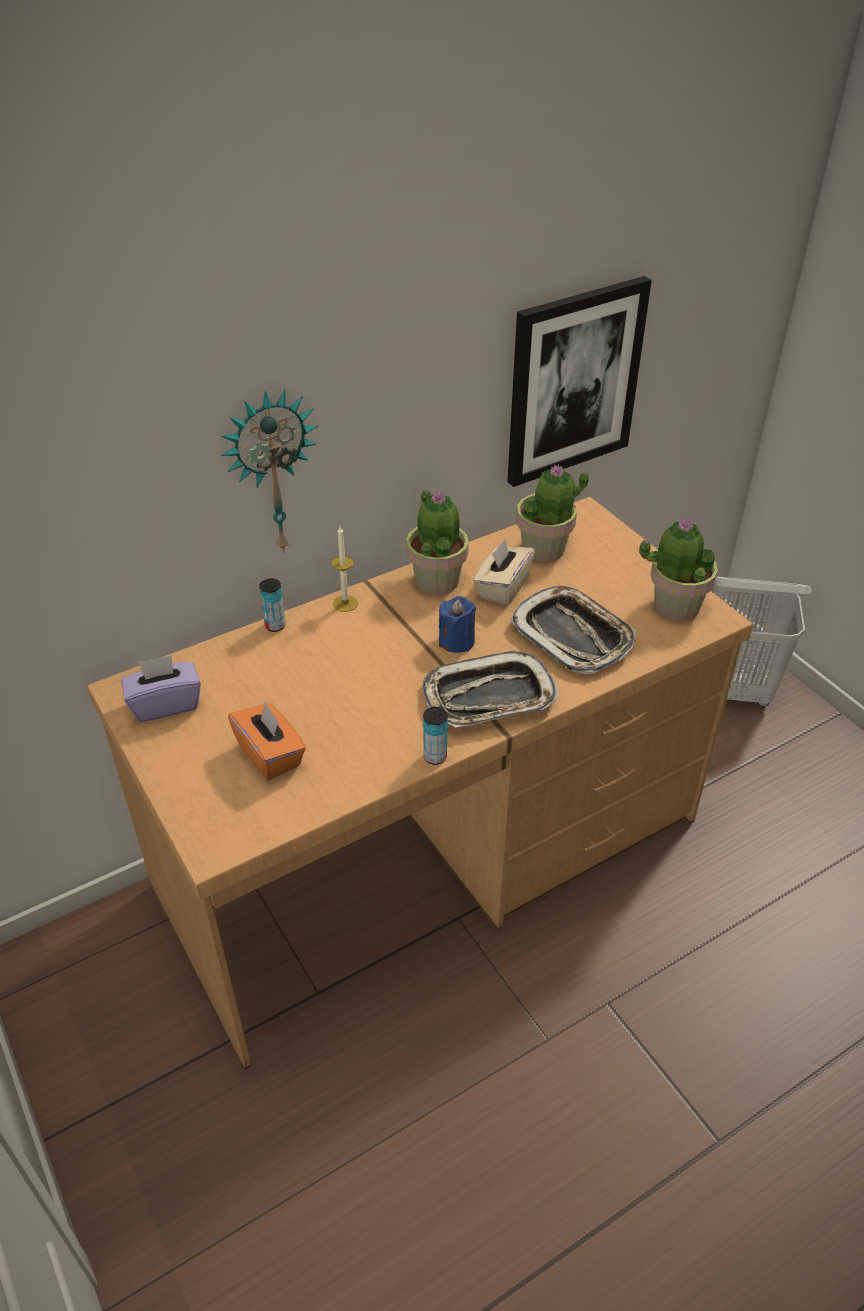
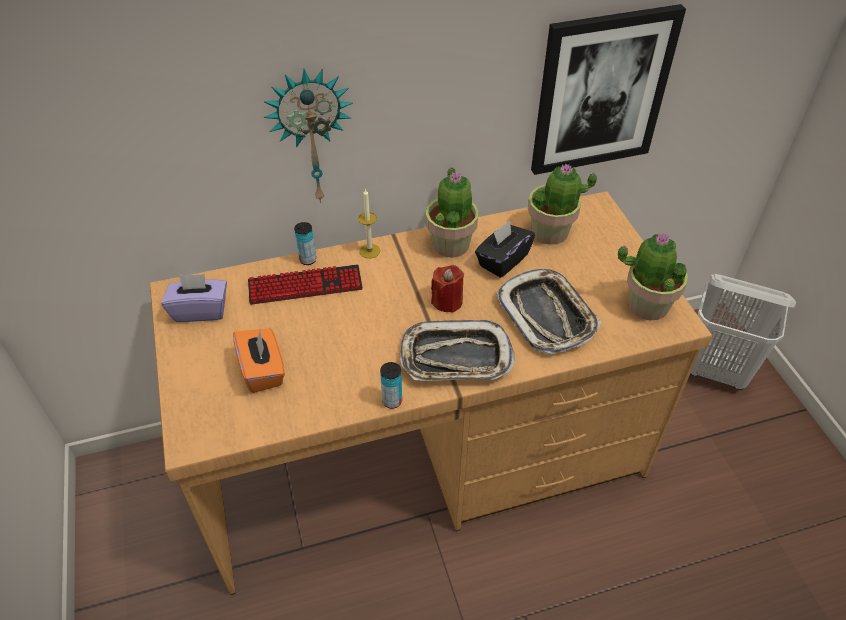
camera: 15 degrees right, 5 degrees up
blue candle [439,596,476,653] -> red candle [431,265,464,313]
beige tissue box [473,538,535,606] -> black tissue box [475,221,535,278]
none -> keyboard [248,264,363,305]

